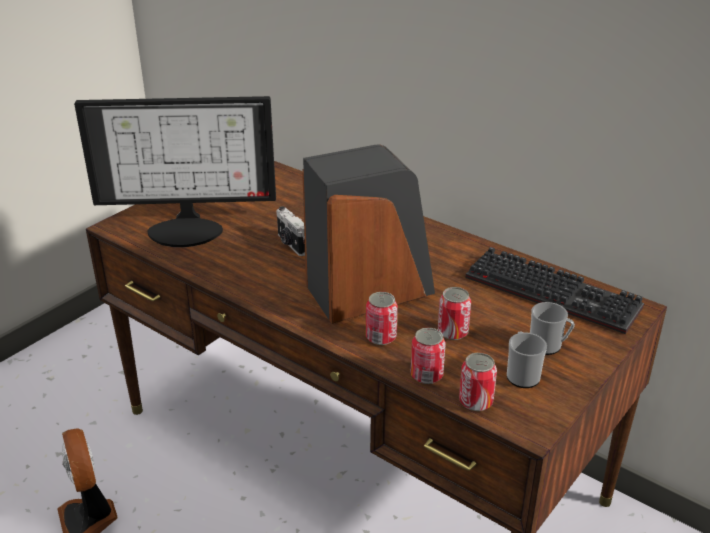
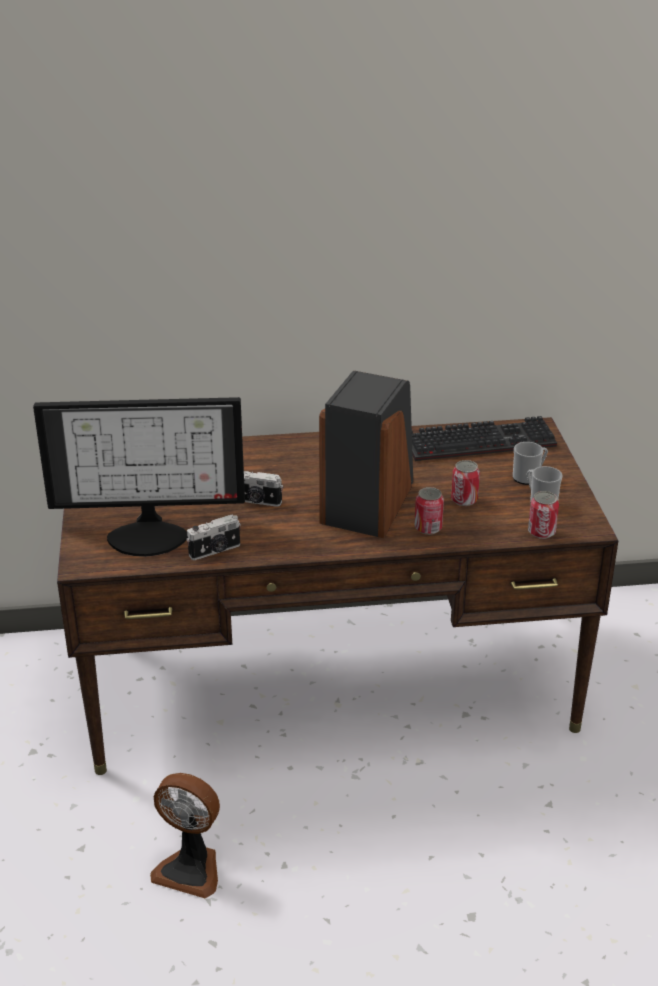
camera: 45 degrees left, 0 degrees up
monitor [74,96,276,248] -> monitor turned 45 degrees clockwise [33,397,245,557]
can [410,328,446,384] -> none
none -> camera [186,514,241,560]

